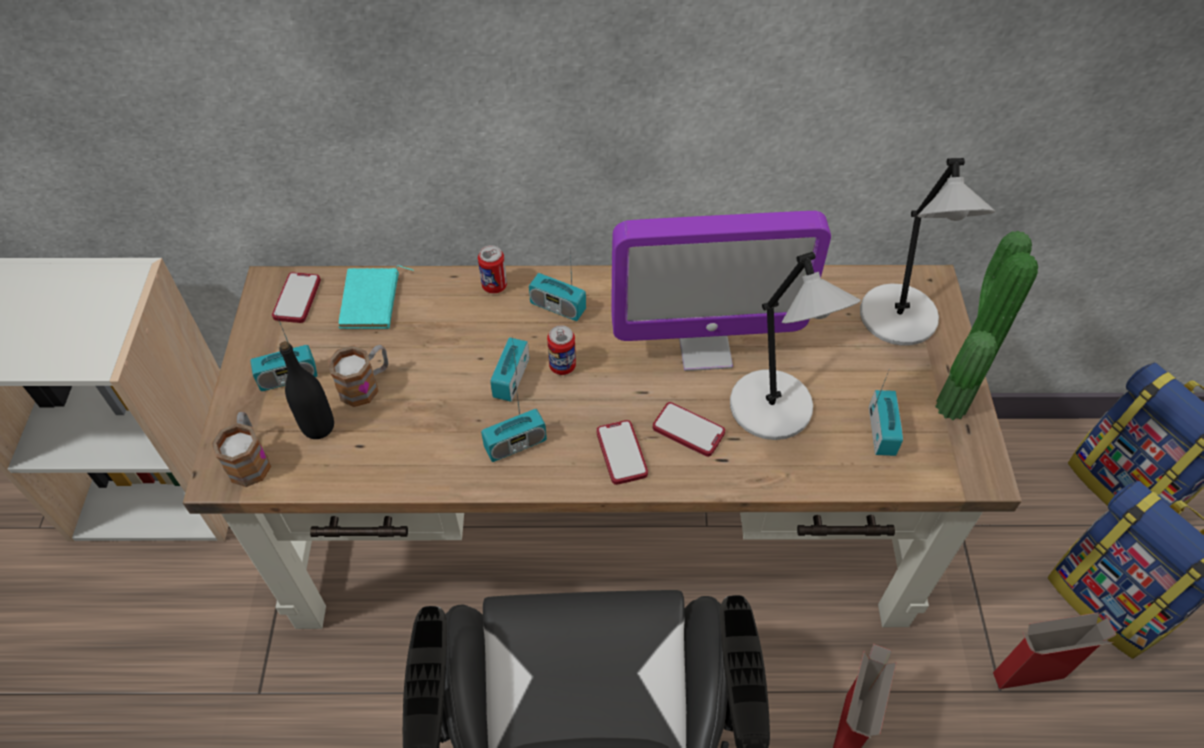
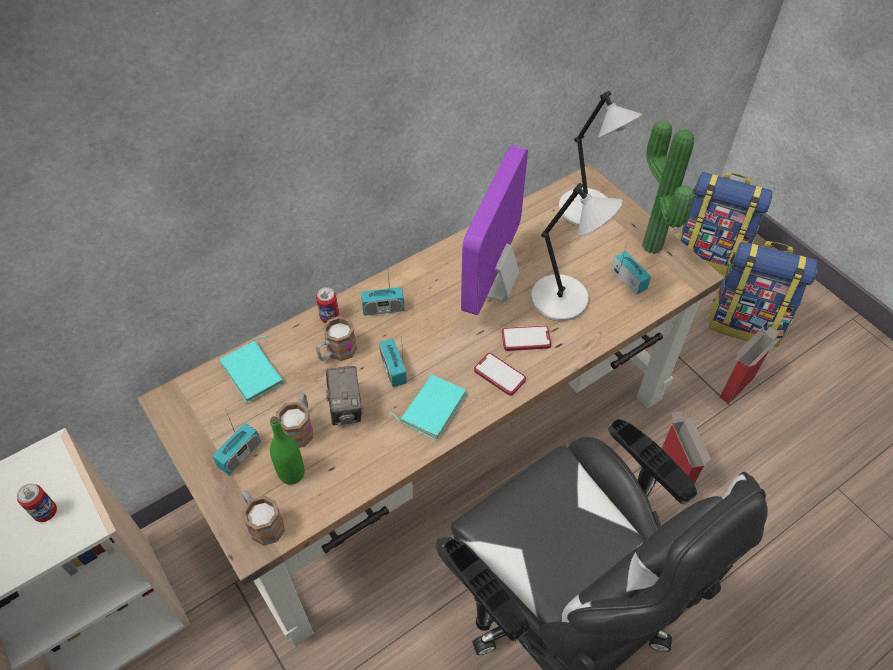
camera: 35 degrees left, 0 degrees up
phone [272,272,321,323] -> none
black bottle [280,341,334,439] -> green bottle [270,416,305,485]
radio [481,379,547,462] -> turquoise book [389,375,467,440]
can [547,325,576,375] -> can moved to [17,484,57,522]
monitor [612,211,831,371] -> monitor turned 150 degrees clockwise [461,145,528,315]
none -> mug [316,316,357,361]
none -> camera [326,366,362,426]

